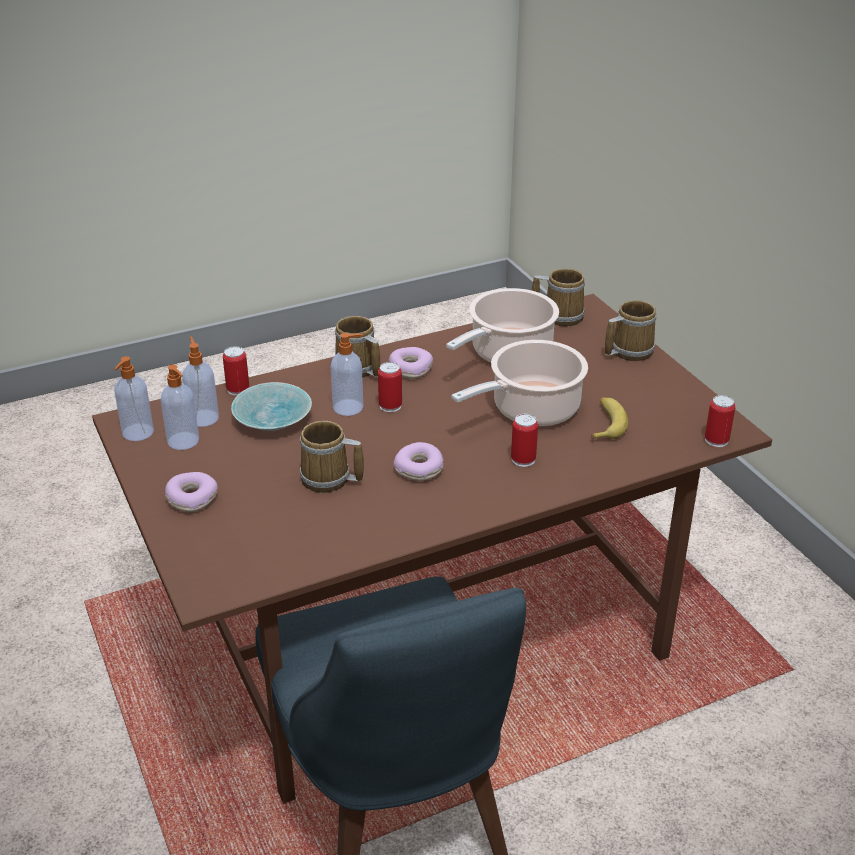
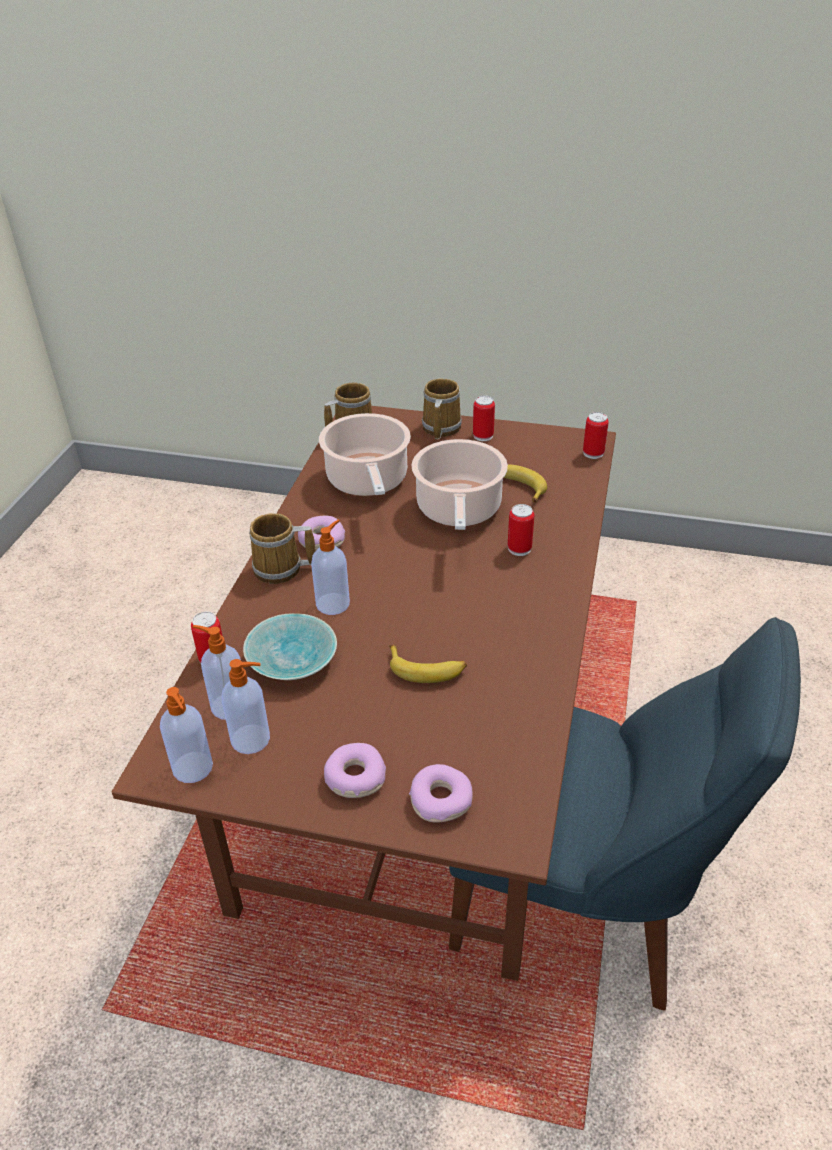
camera: 50 degrees left, 5 degrees up
mug [300,421,364,493] -> banana [389,645,467,683]
can [378,362,402,412] -> can moved to [473,396,495,441]
donut [394,442,444,481] -> donut moved to [409,764,473,823]

